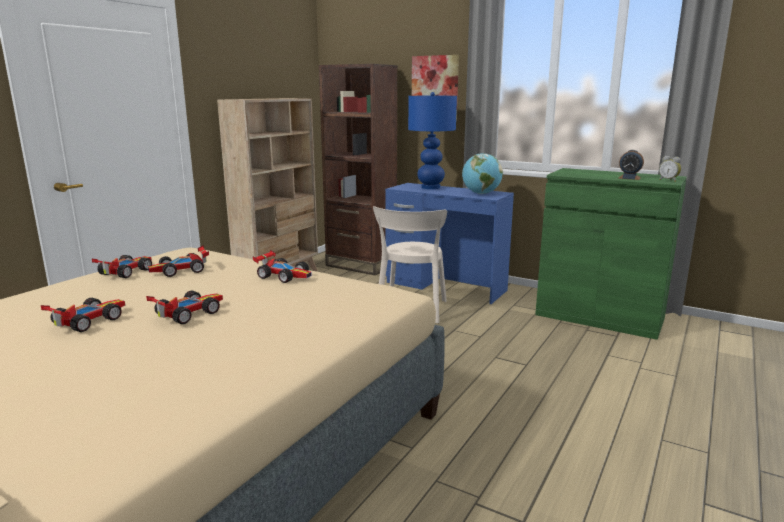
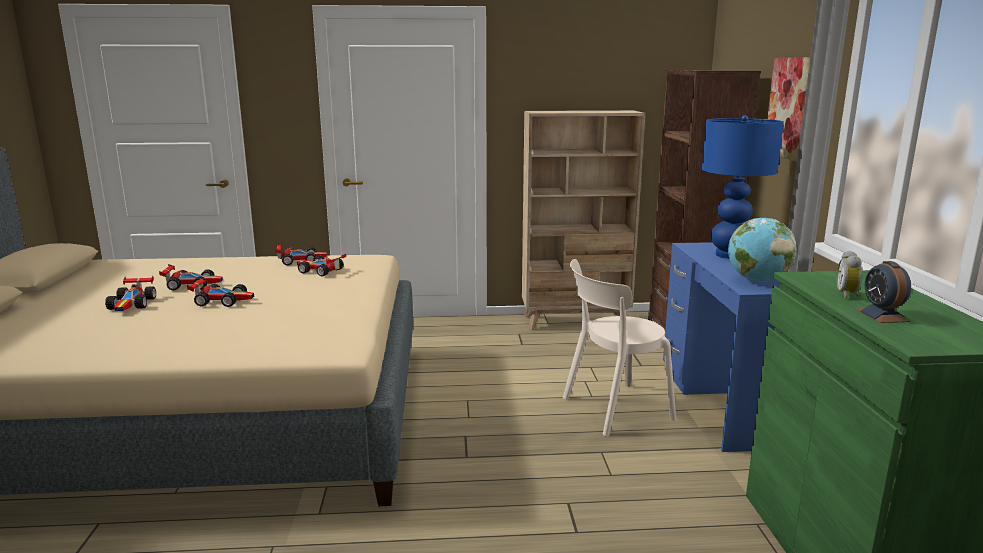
camera: 55 degrees right, 0 degrees up
toy car [253,250,312,283] -> toy car moved to [105,276,156,311]
alarm clock [659,156,681,182] -> alarm clock moved to [837,251,862,299]

